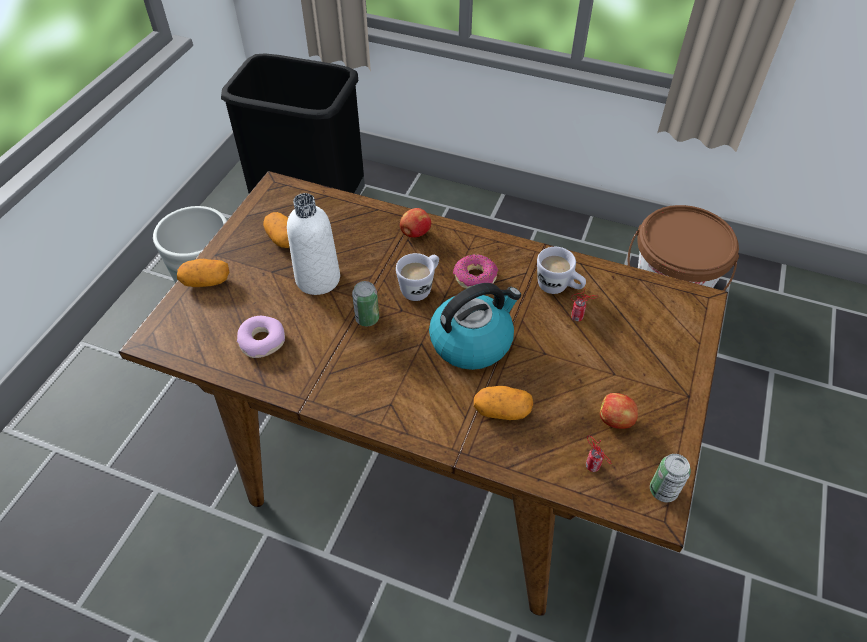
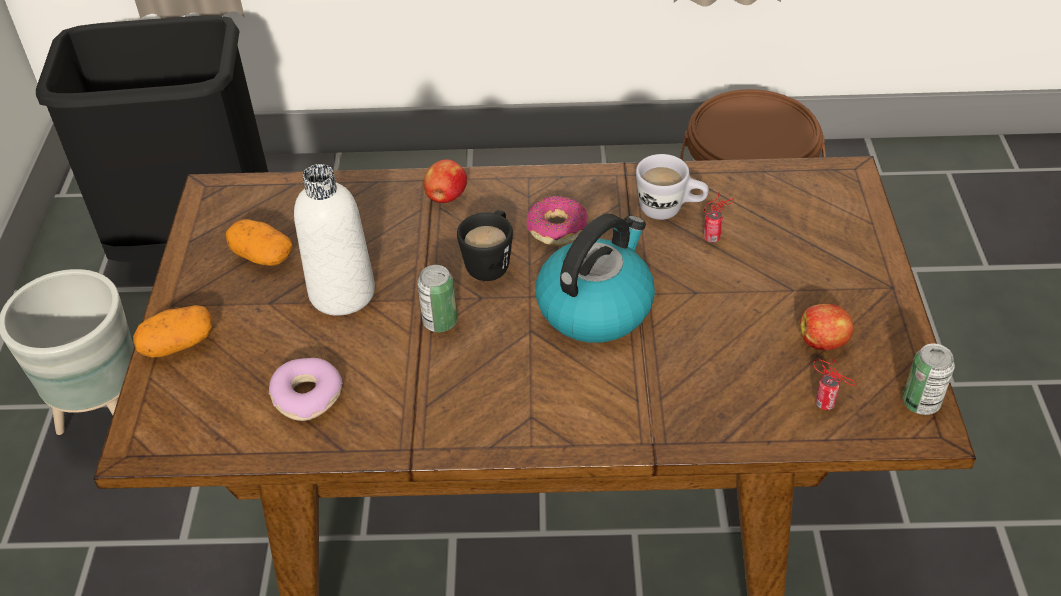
camera: 20 degrees left, 5 degrees down
white mug [396,253,439,301] -> black mug [457,210,513,281]
potato [474,386,533,420] -> none

